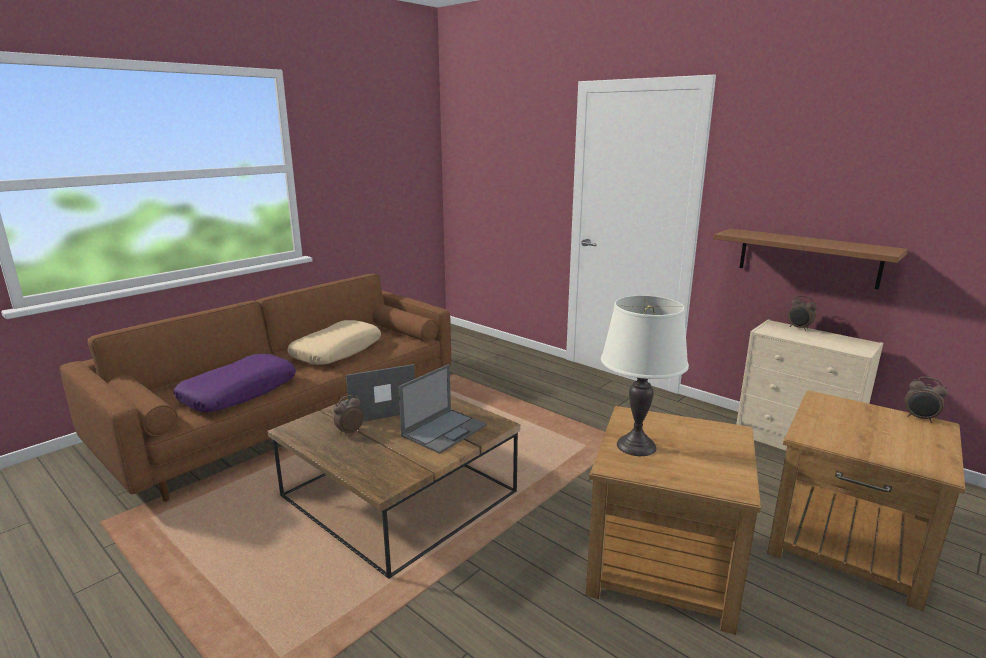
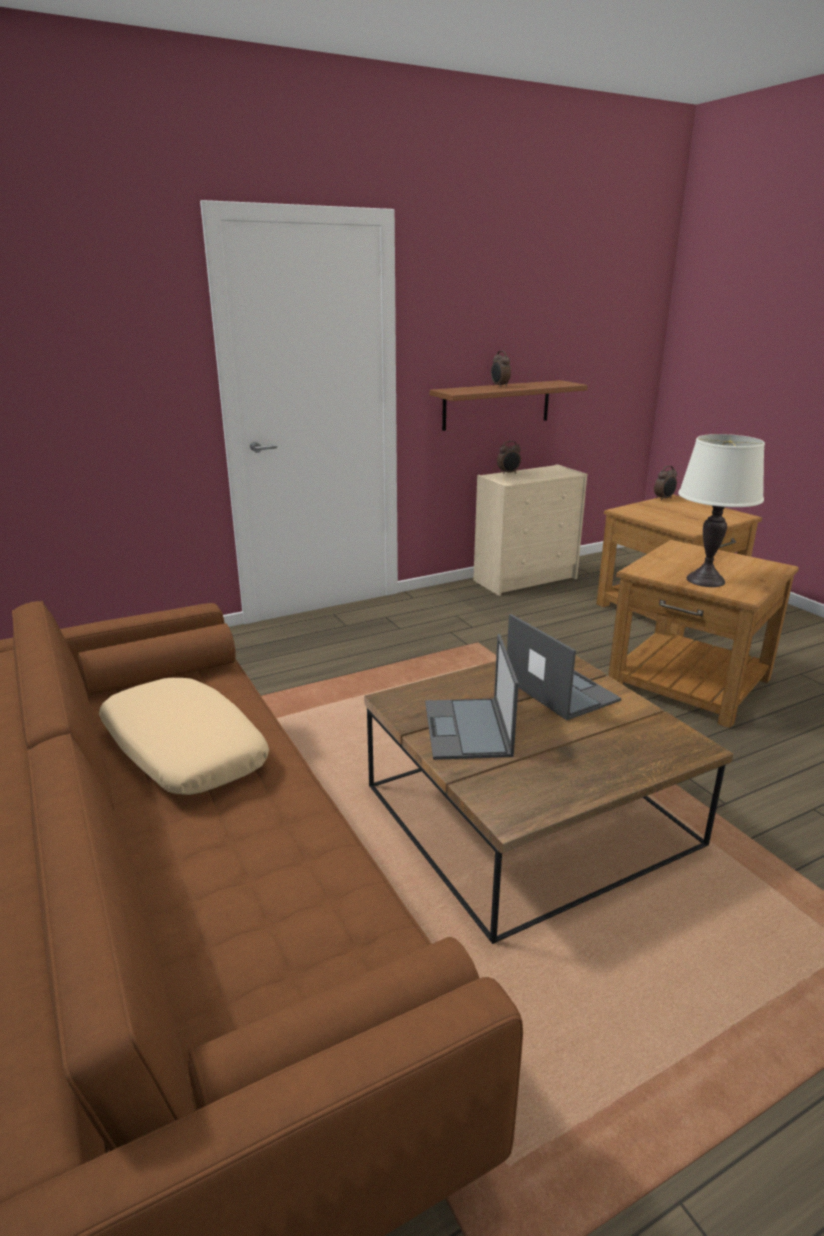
camera: 70 degrees left, 5 degrees up
purple pillow [174,354,296,412] -> none
alarm clock [333,395,364,436] -> alarm clock moved to [491,350,511,387]

